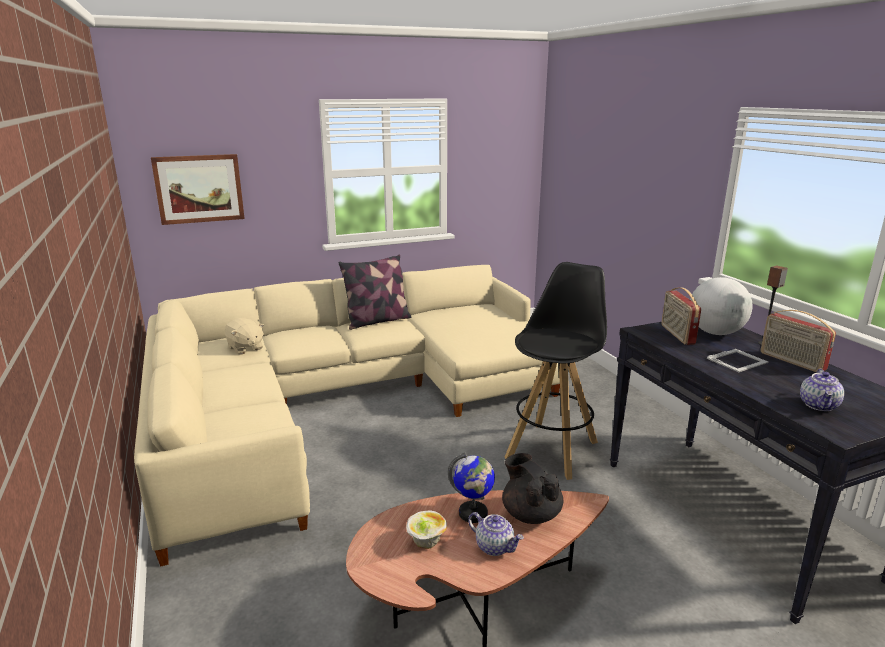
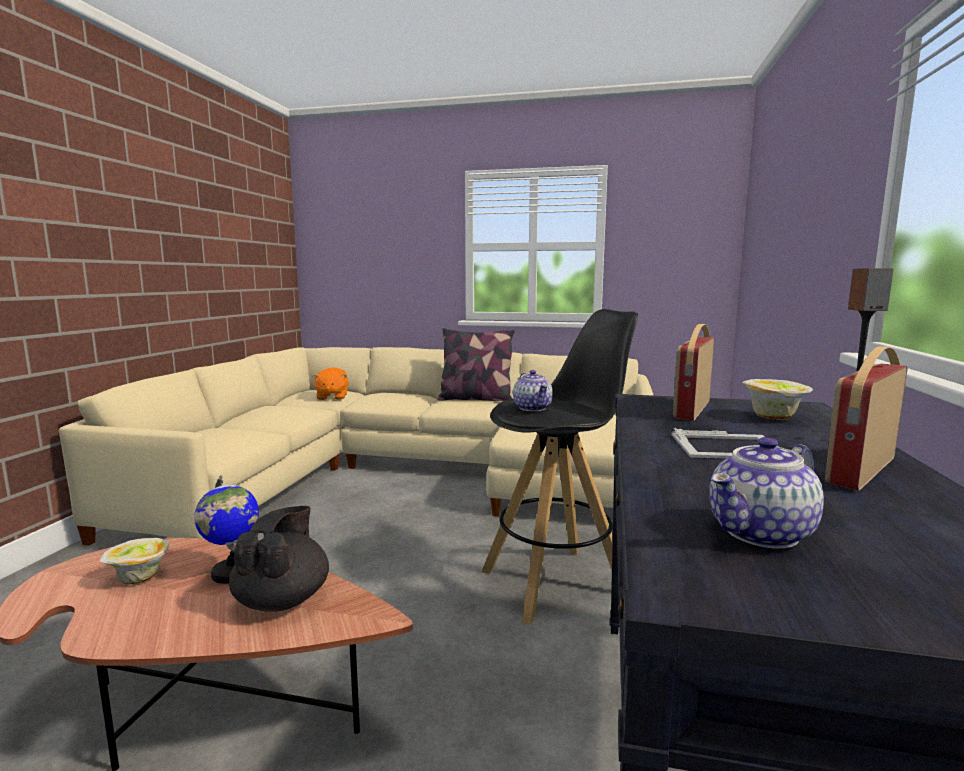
camera: 35 degrees right, 10 degrees down
picture [151,154,245,225] -> none
beige plush toy [225,318,264,355] -> orange plush toy [312,367,348,400]
teapot [468,512,524,556] -> teapot moved to [513,370,553,411]
globe [690,277,752,335] -> bowl [742,379,813,420]
radio [761,310,836,372] -> radio turned 45 degrees clockwise [825,346,907,491]

